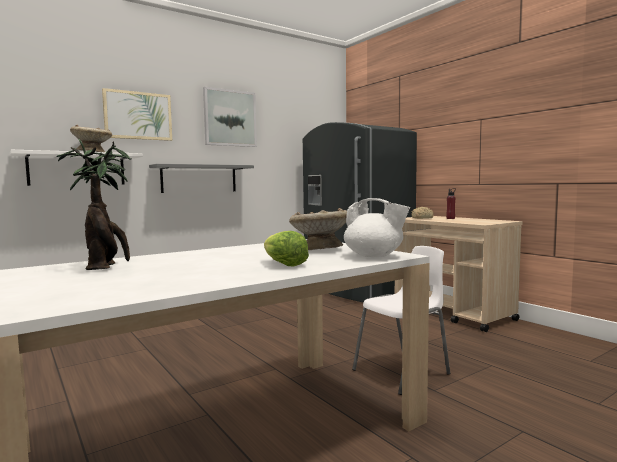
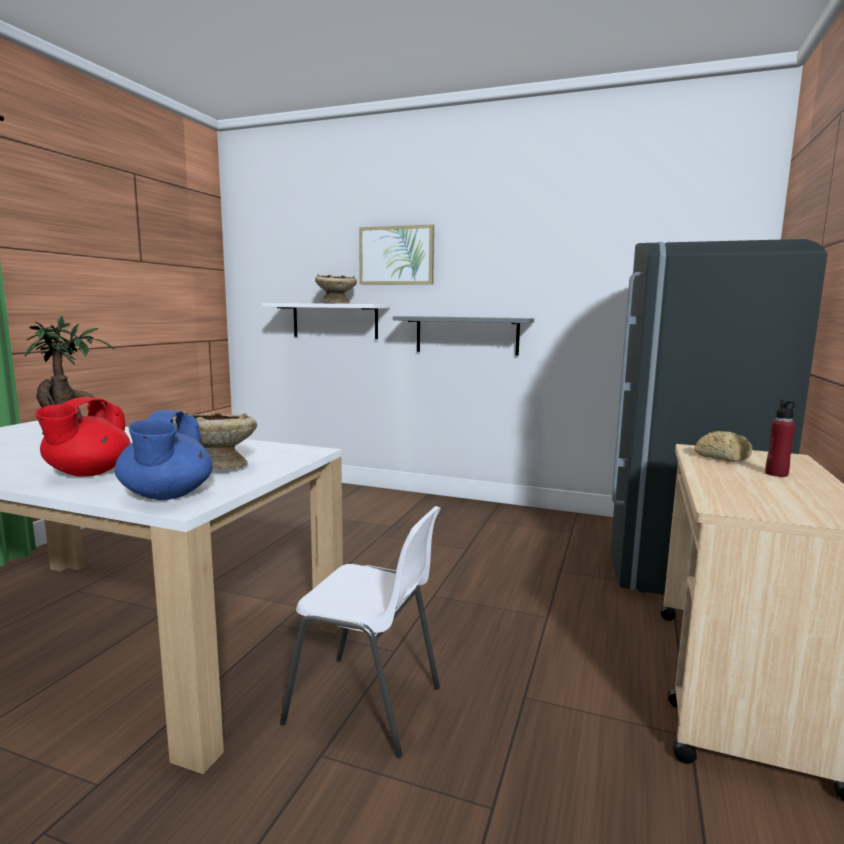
camera: 55 degrees right, 5 degrees up
picture [203,87,257,147] -> none
lettuce [264,231,309,267] -> red teapot [35,397,131,477]
white teapot [344,198,410,258] -> blue teapot [115,410,213,500]

